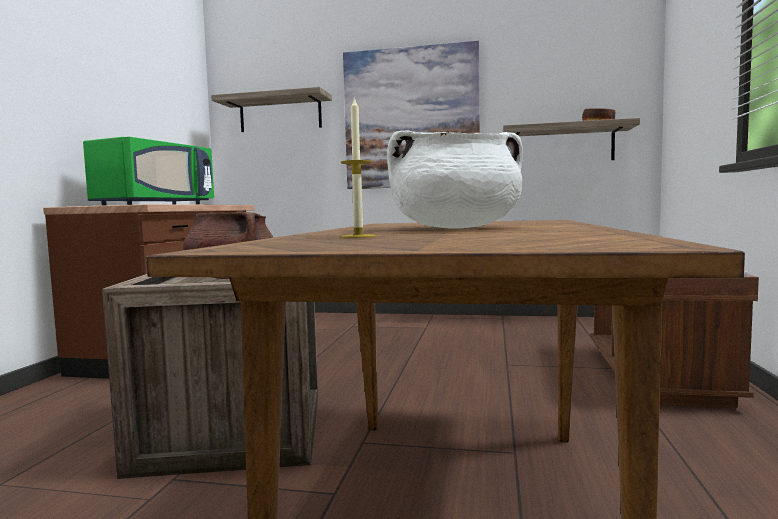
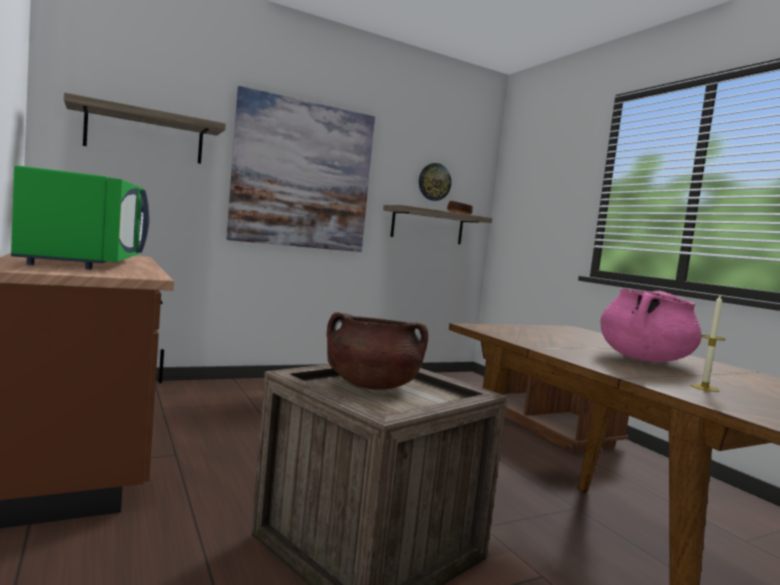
camera: 40 degrees left, 0 degrees up
white cooking pot [387,131,523,229] -> pink cooking pot [601,288,702,362]
none -> wall clock [419,163,451,201]

